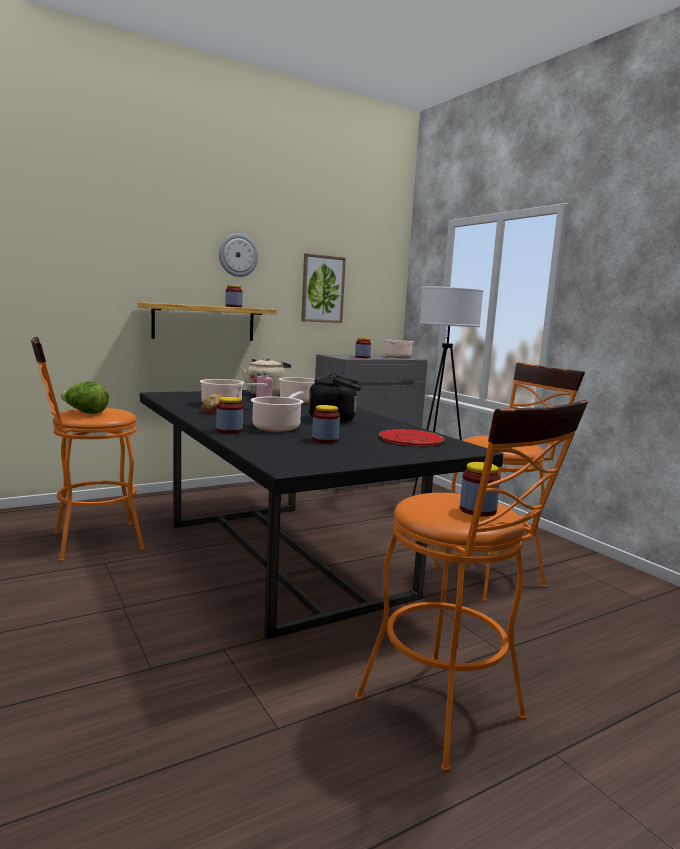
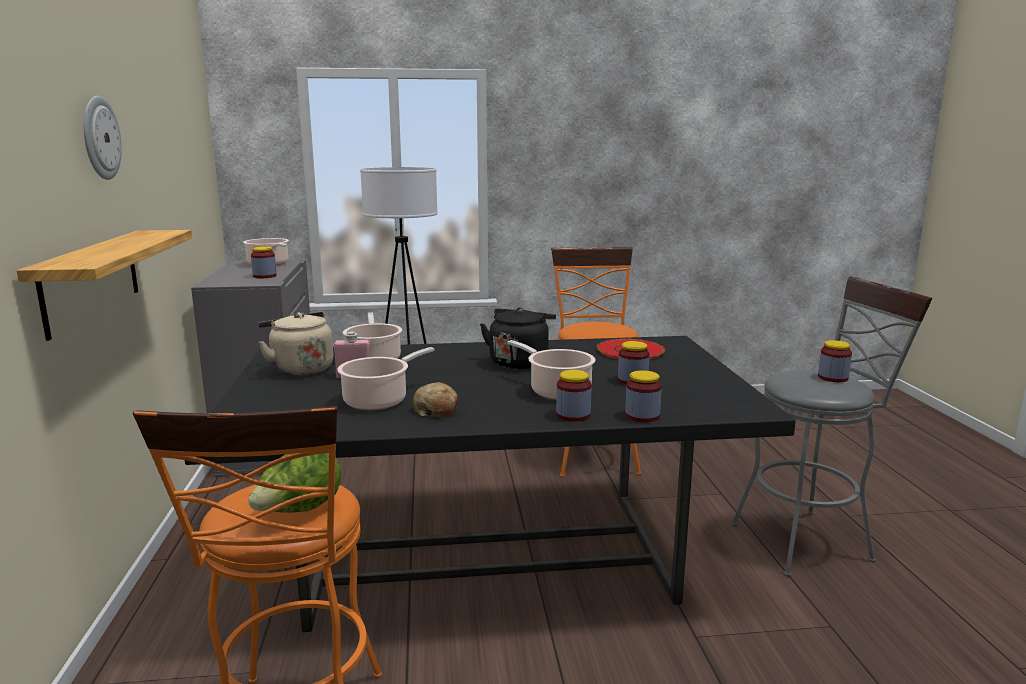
camera: 65 degrees left, 5 degrees up
jar [226,285,243,307] -> jar moved to [625,370,662,422]
picture [301,254,346,323] -> none
orange stool [355,400,588,772] -> grey stool [731,276,932,577]

